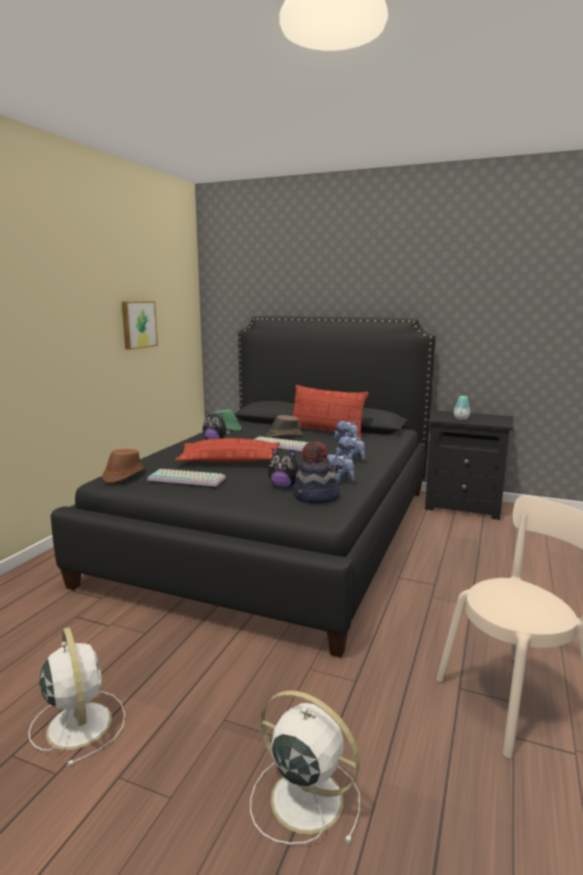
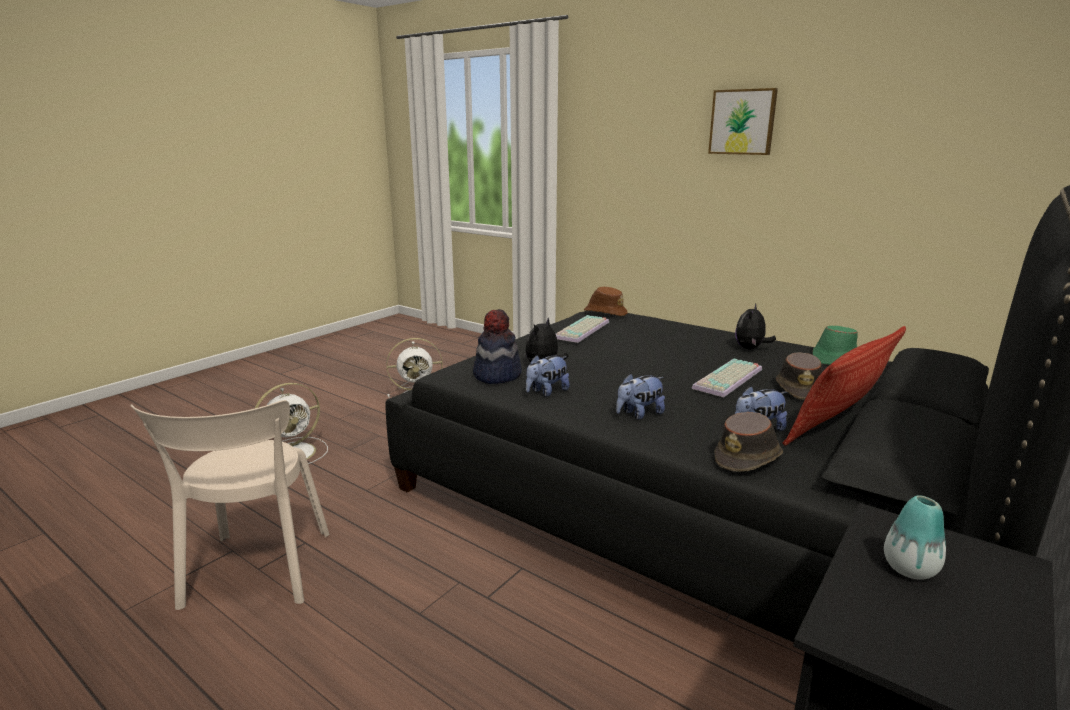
camera: 105 degrees right, 5 degrees up
picture [122,301,158,350] -> picture moved to [708,88,778,155]
pillow [175,438,280,462] -> none
none -> brown hat [715,412,783,472]

